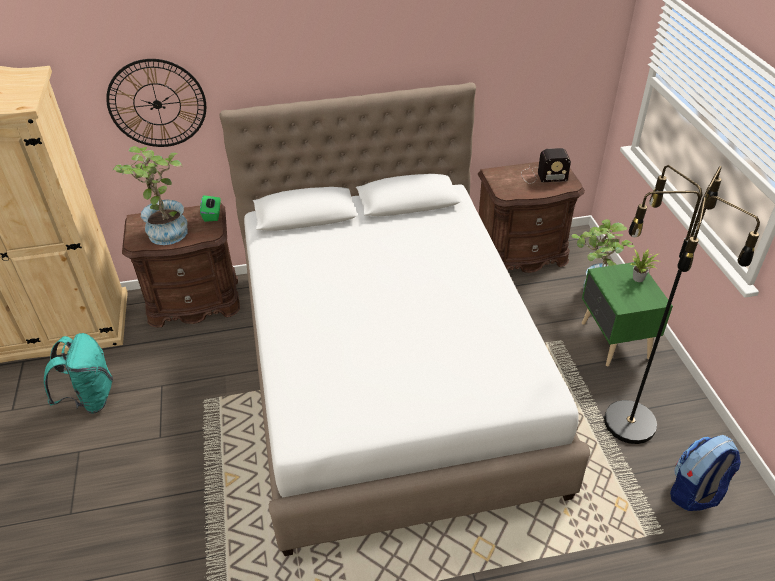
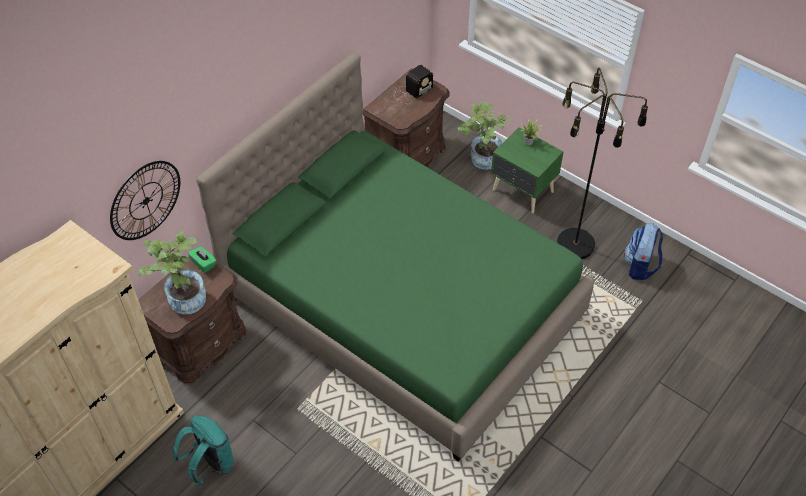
camera: 40 degrees left, 10 degrees up
white bed [220,82,590,556] -> green bed [196,52,595,462]

